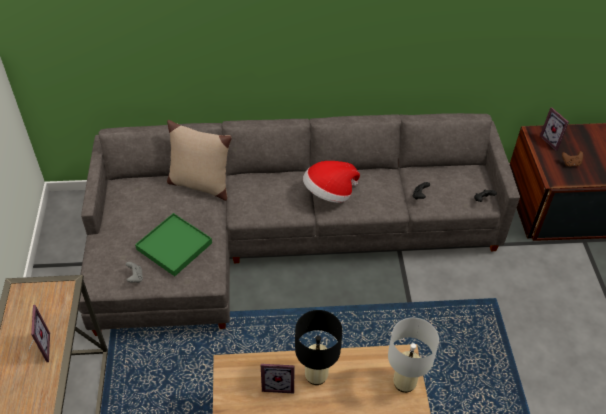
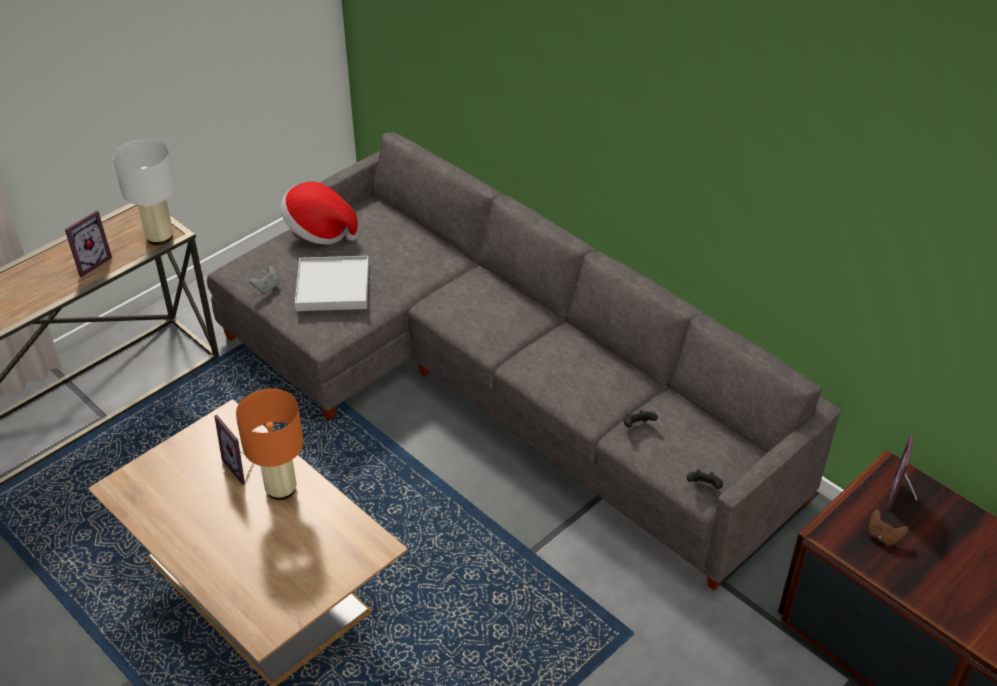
camera: 50 degrees right, 5 degrees down
green tray [135,213,212,276] -> white tray [295,256,369,311]
beige pillow [167,120,232,201] -> none
black table lamp [295,310,342,385] -> orange table lamp [236,388,303,500]
hat [303,161,360,203] -> hat moved to [281,182,358,245]
white table lamp [388,317,439,393] -> white table lamp moved to [113,139,176,245]

